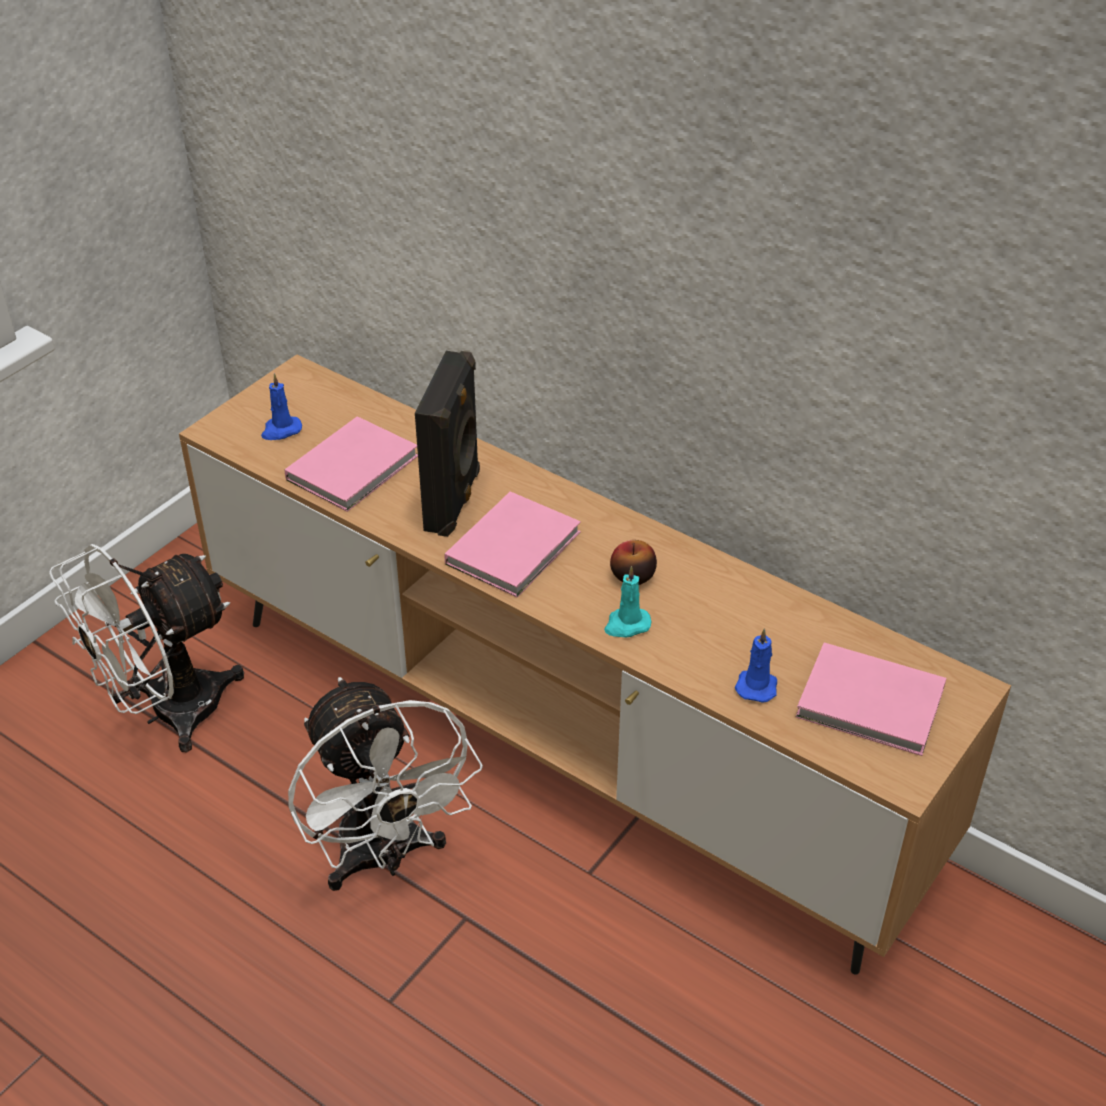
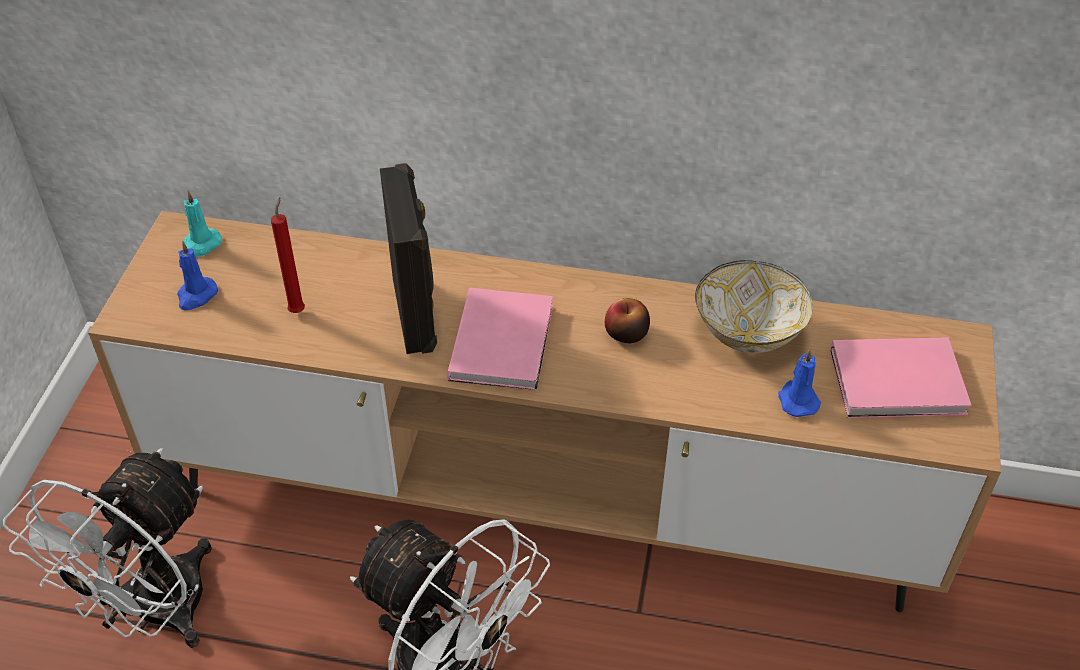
camera: 25 degrees left, 5 degrees up
pink book [285,416,418,512] -> red candle [271,197,305,313]
turquoise candle [604,566,651,637] -> turquoise candle moved to [183,191,222,257]
none -> bowl [695,260,813,353]

